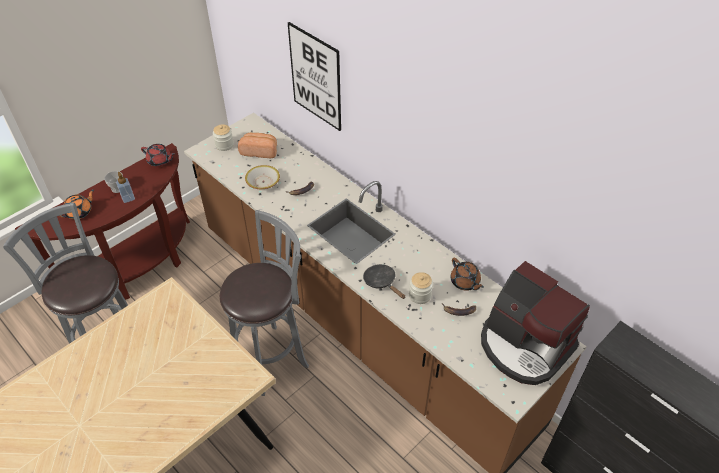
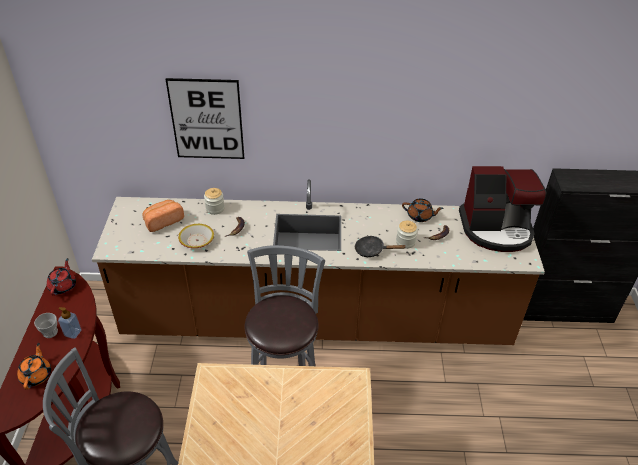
camera: 45 degrees left, 5 degrees down
red teapot [141,144,175,167] -> red teapot turned 60 degrees counterclockwise [47,258,76,296]
jar [213,124,234,151] -> jar moved to [204,188,225,215]

